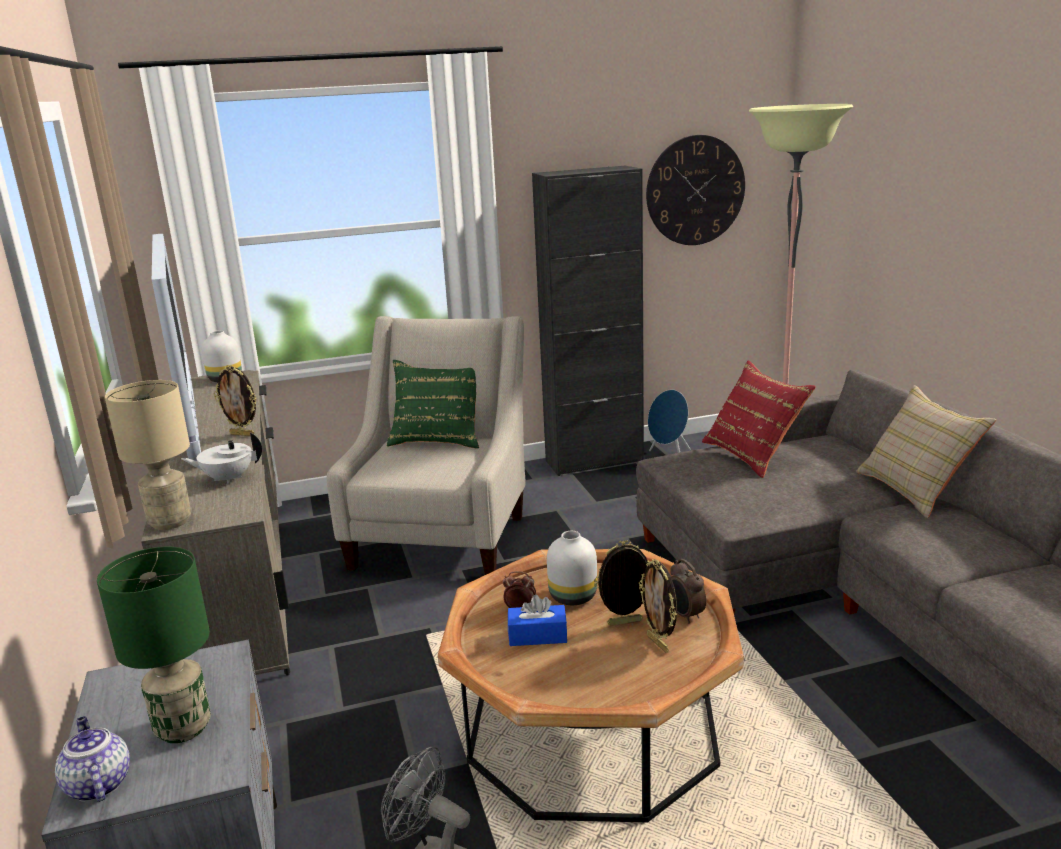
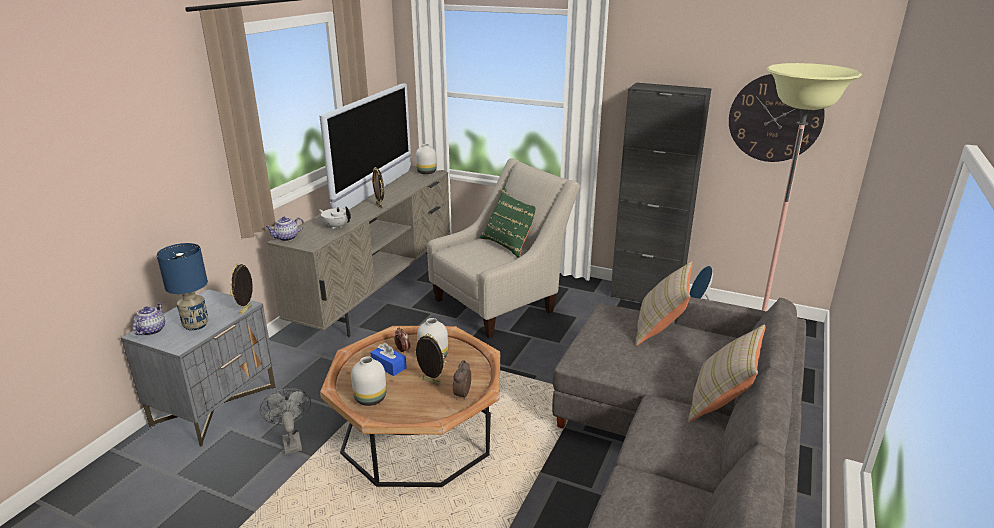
camera: 40 degrees right, 5 degrees up
green table lamp [97,547,211,743] -> blue table lamp [157,243,209,331]
beige table lamp [105,380,191,530] -> teapot [266,217,304,241]
picture frame [639,559,677,653] -> picture frame moved to [230,263,253,314]
red pillow [702,360,816,478] -> beige pillow [635,261,693,346]
none -> white vase [351,356,387,406]

